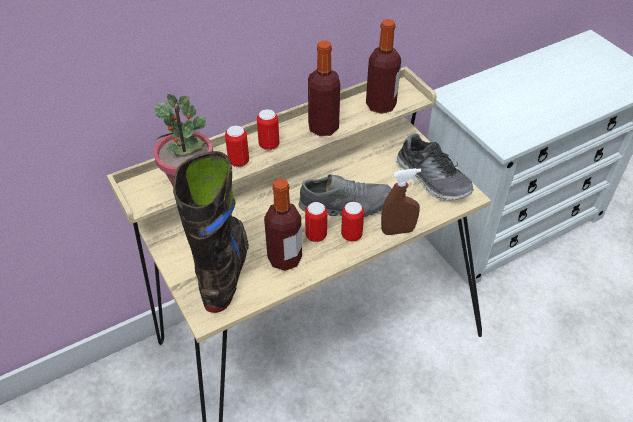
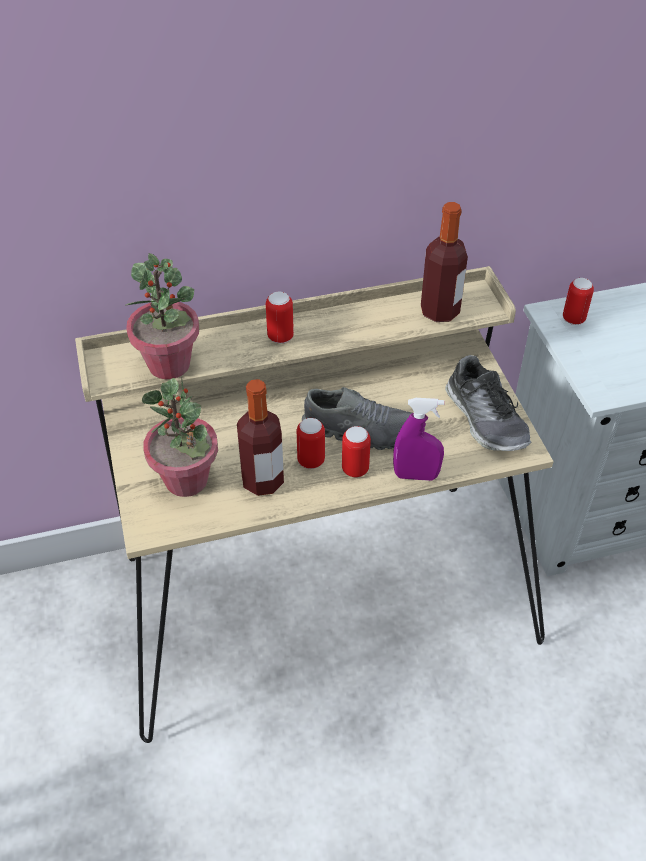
camera: 15 degrees right, 0 degrees up
black boot [173,151,249,313] -> potted plant [142,378,218,497]
can [225,125,249,167] -> can moved to [563,278,594,325]
bottle [308,40,340,136] -> none
brown spray bottle [381,168,421,235] -> purple spray bottle [393,398,444,481]

